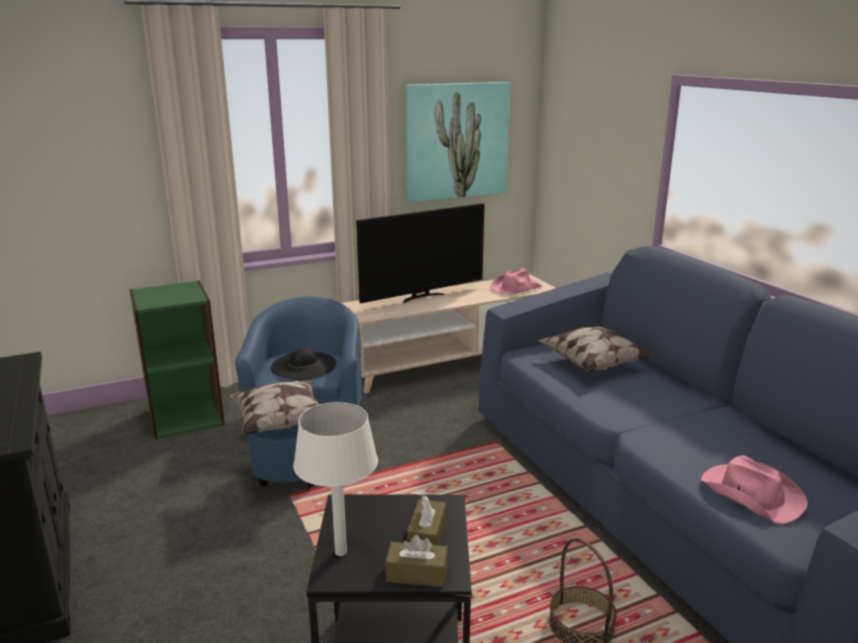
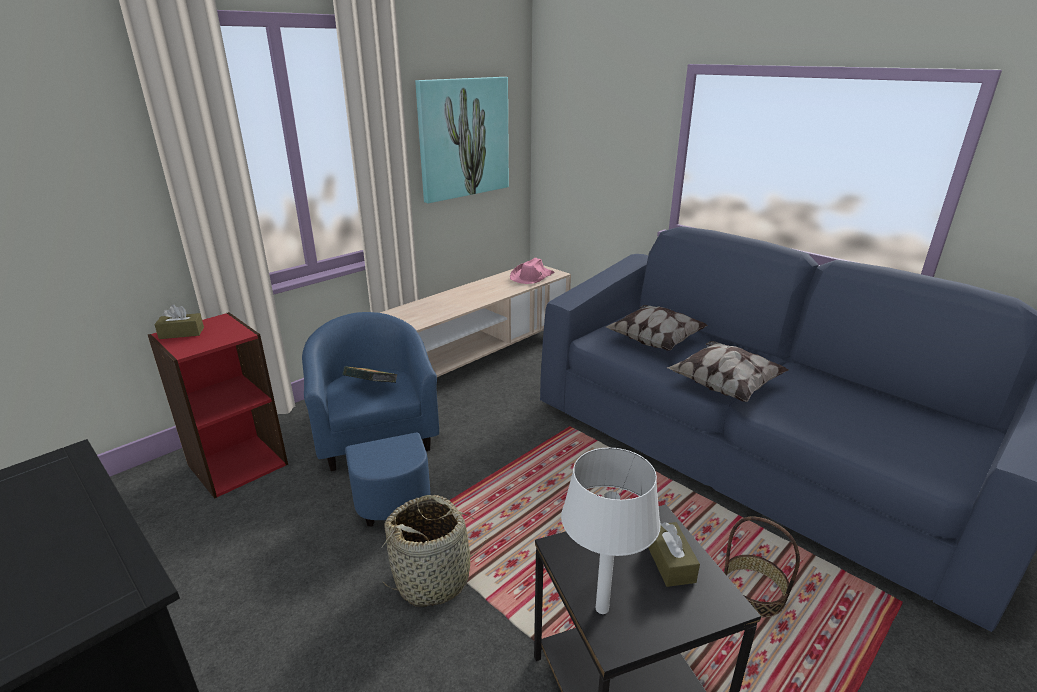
camera: 20 degrees left, 5 degrees up
green bookcase [129,280,225,439] -> red bookcase [148,312,288,499]
pillow [230,379,319,434] -> pillow moved to [667,341,789,402]
black hat [271,348,336,380] -> book [343,366,398,383]
television [356,203,485,303] -> none
brown tissue box [385,535,448,587] -> brown tissue box moved to [154,304,204,339]
pink hat [701,455,808,524] -> none
none -> basket [382,495,486,607]

